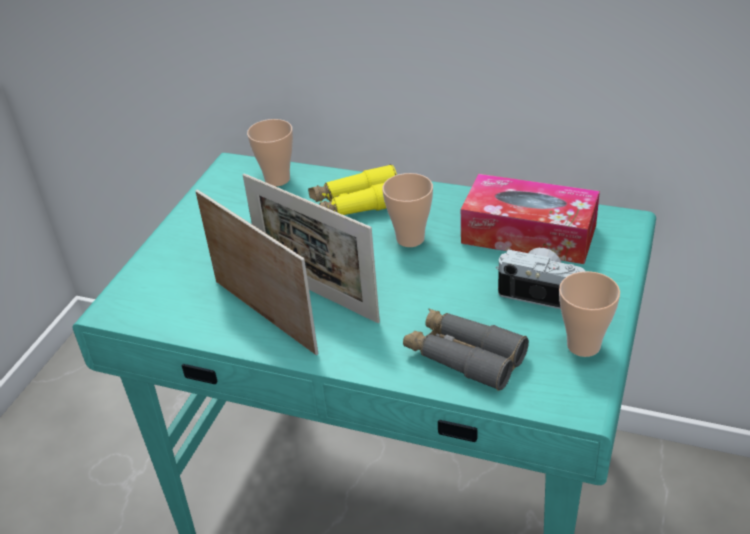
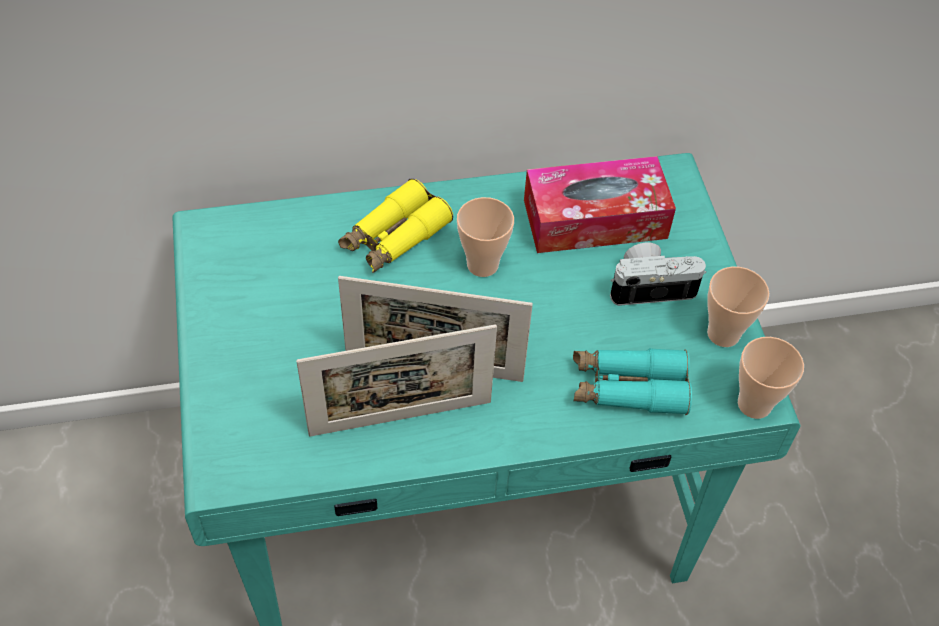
camera: 35 degrees left, 15 degrees up
picture frame [195,189,318,355] -> picture frame turned 150 degrees clockwise [296,324,497,436]
cup [247,119,293,186] -> cup moved to [738,337,804,419]
grey binoculars [403,308,529,391] -> turquoise binoculars [573,348,692,415]

